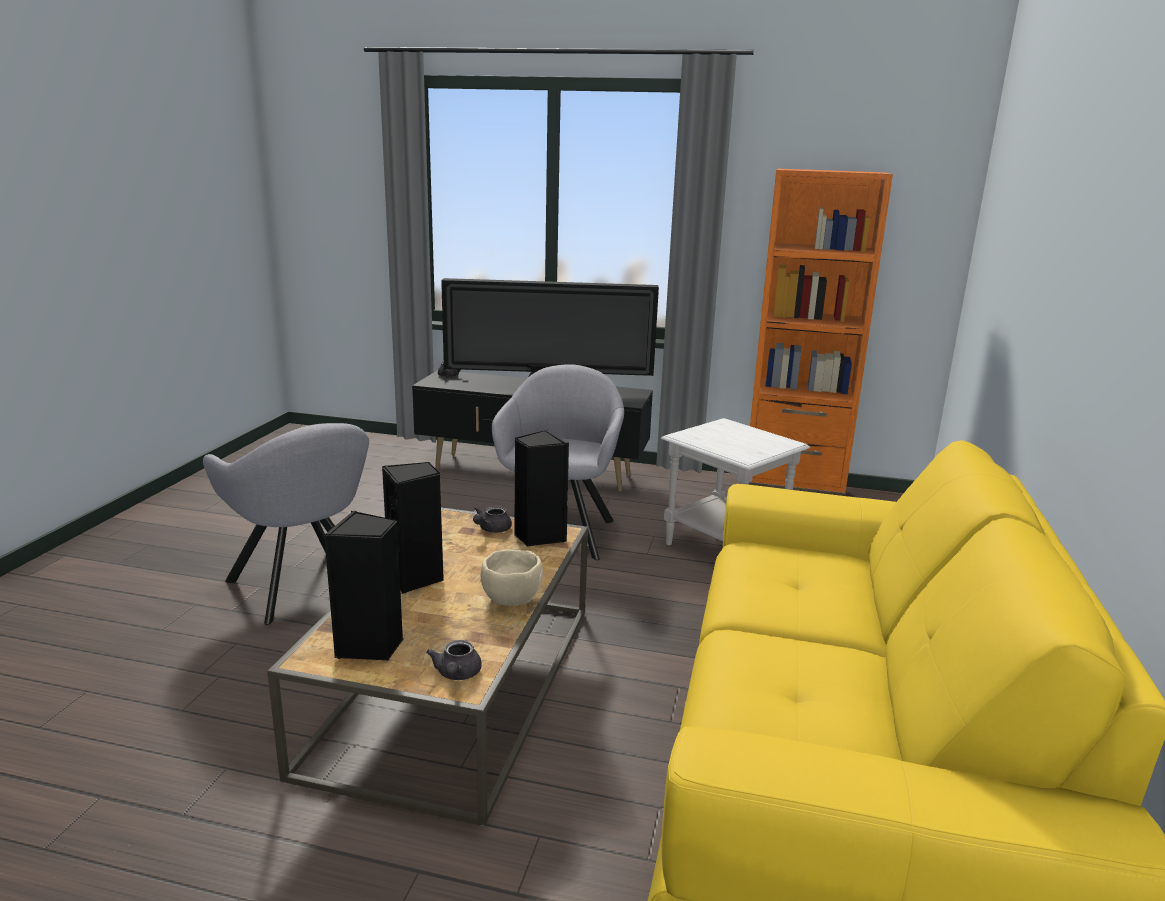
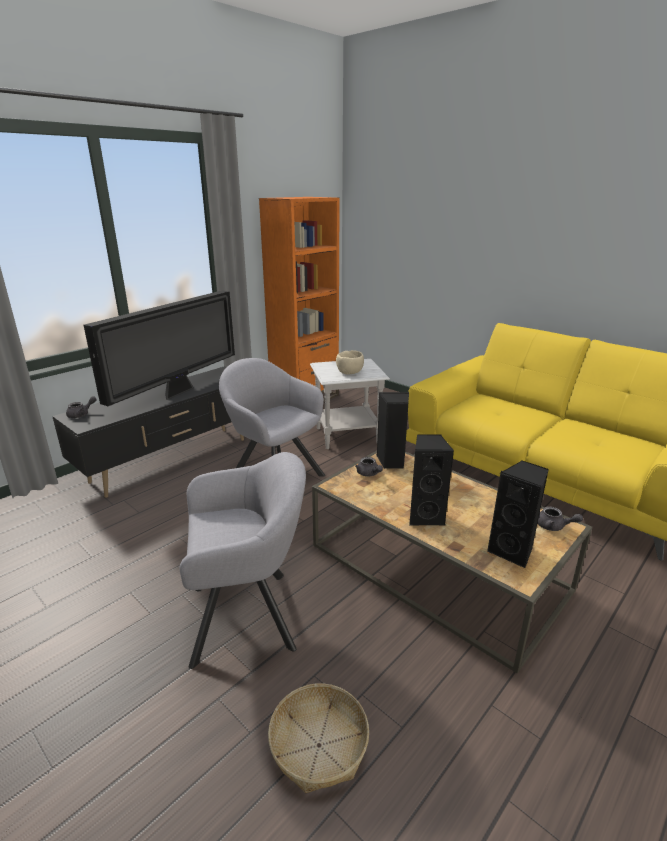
camera: 60 degrees left, 5 degrees up
beige bowl [481,549,543,606] -> beige bowl moved to [336,350,364,375]
none -> basket [268,683,369,793]

